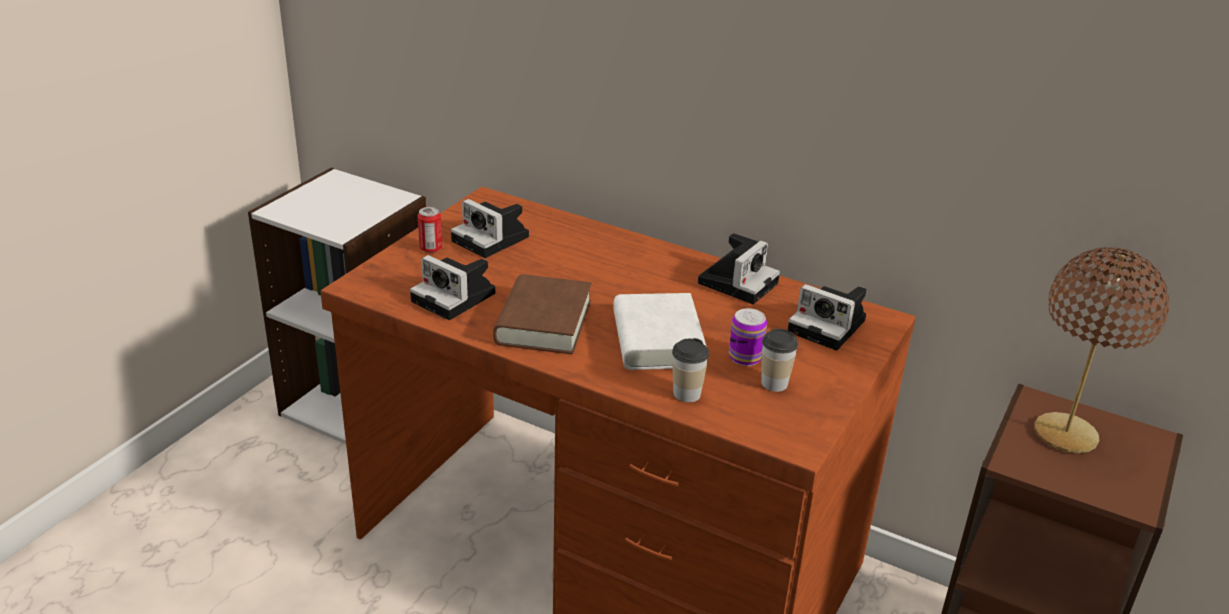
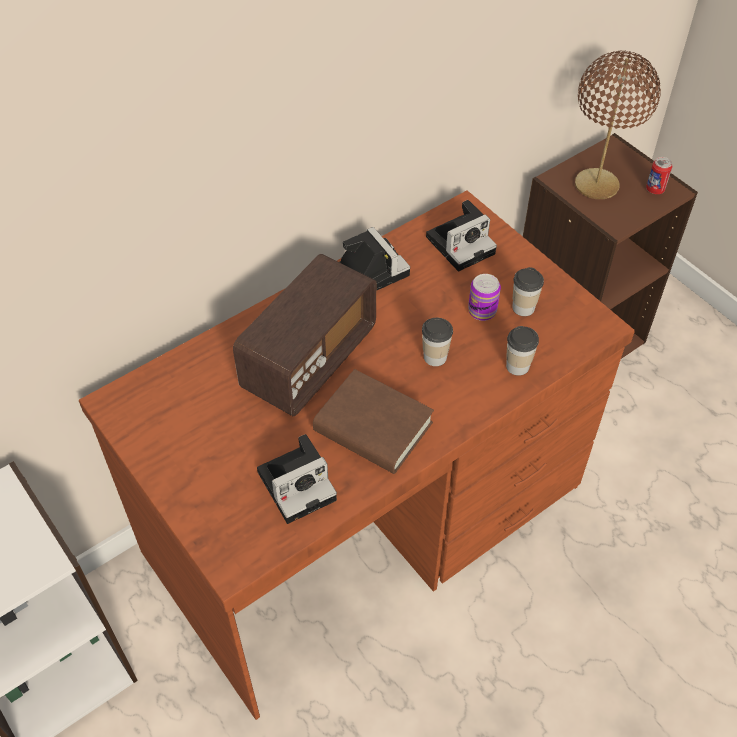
camera: 65 degrees left, 20 degrees up
can [418,207,442,253] -> can moved to [646,157,672,194]
camera [451,199,529,258] -> none
white book [613,293,707,370] -> cup [422,318,453,366]
none -> radio [233,254,376,416]

